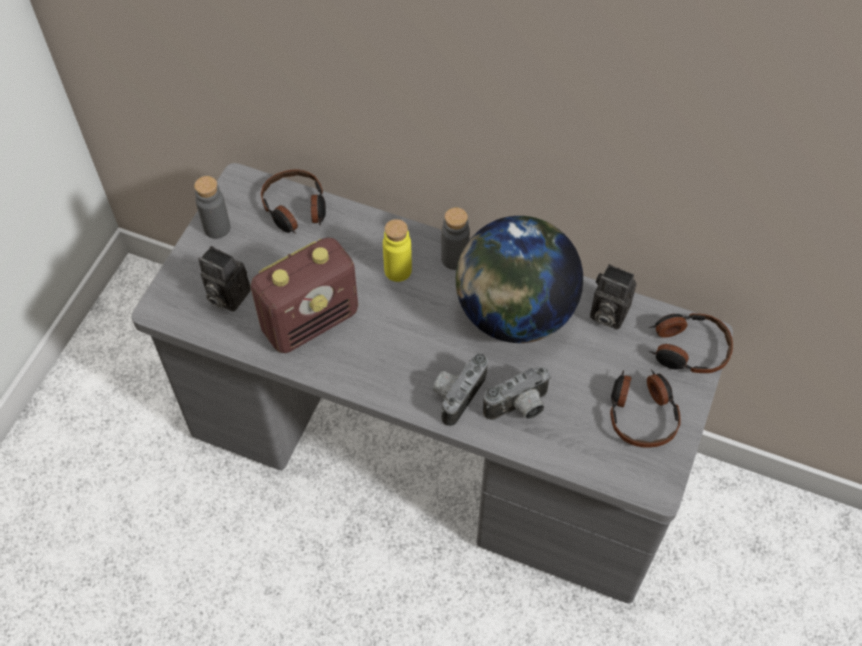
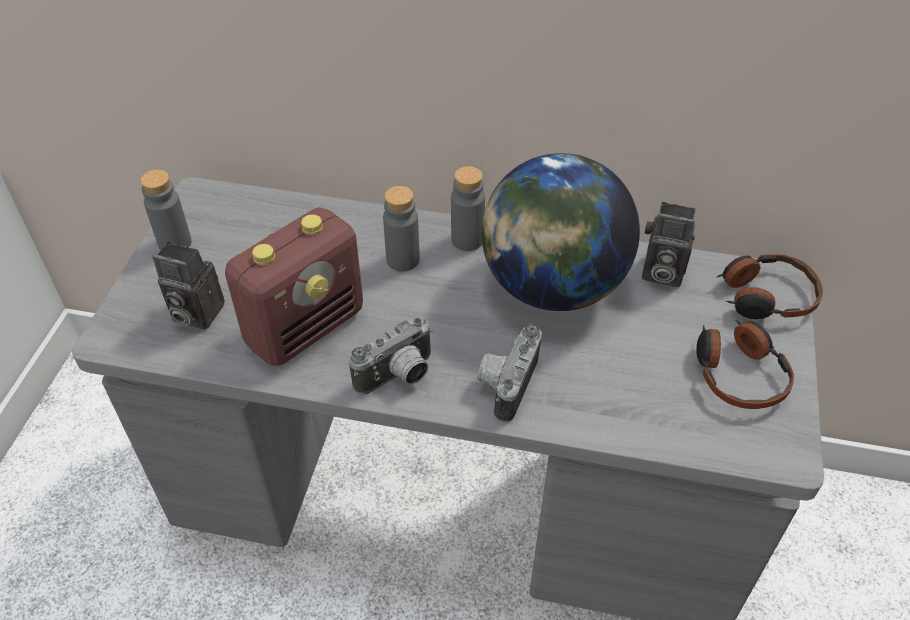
camera: 10 degrees left, 10 degrees down
headphones [261,169,326,234] -> none
yellow bottle [383,219,412,282] -> grey bottle [383,186,420,272]
camera [483,366,552,420] -> camera moved to [349,318,432,395]

